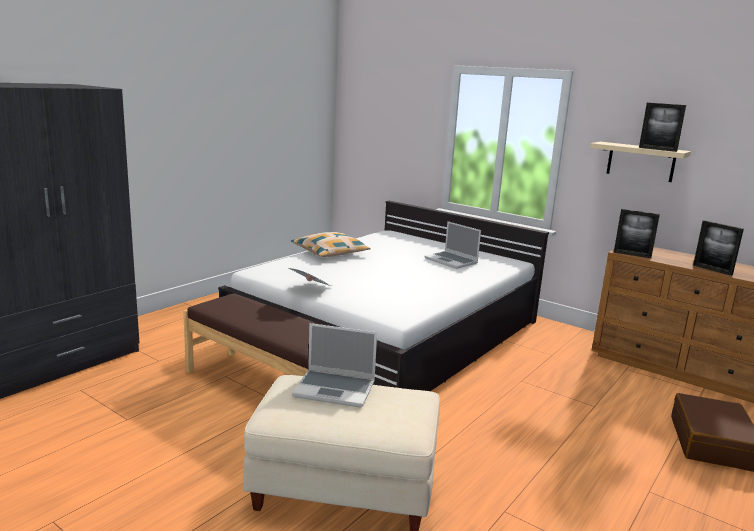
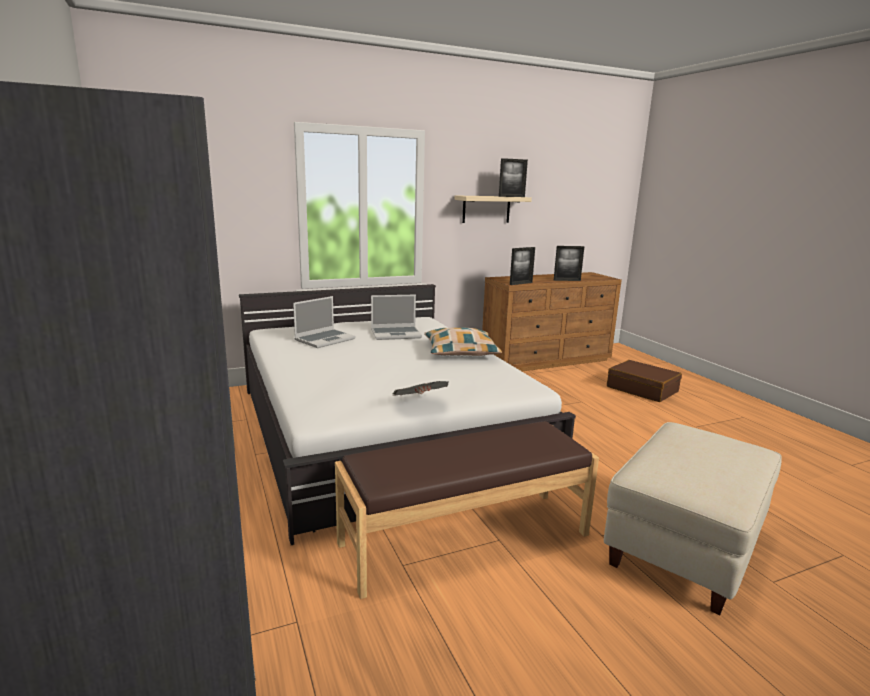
camera: 60 degrees left, 0 degrees up
pillow [291,232,371,257] -> pillow moved to [424,328,502,356]
laptop [292,323,377,408] -> laptop moved to [293,296,356,348]

